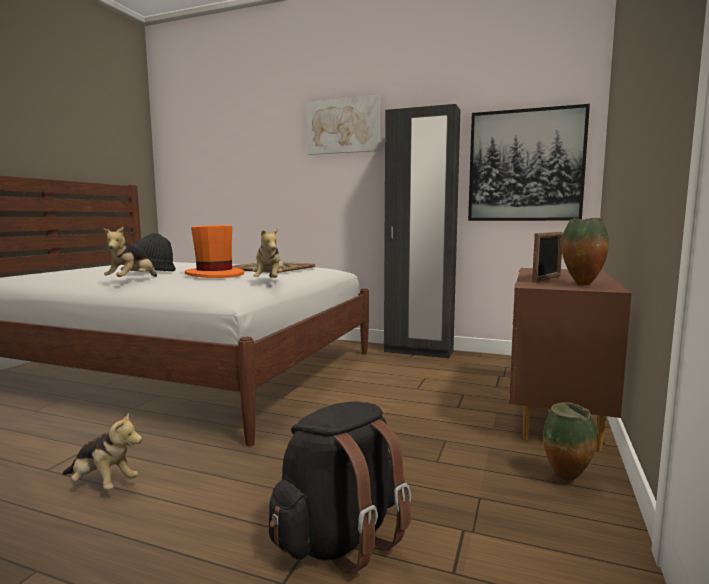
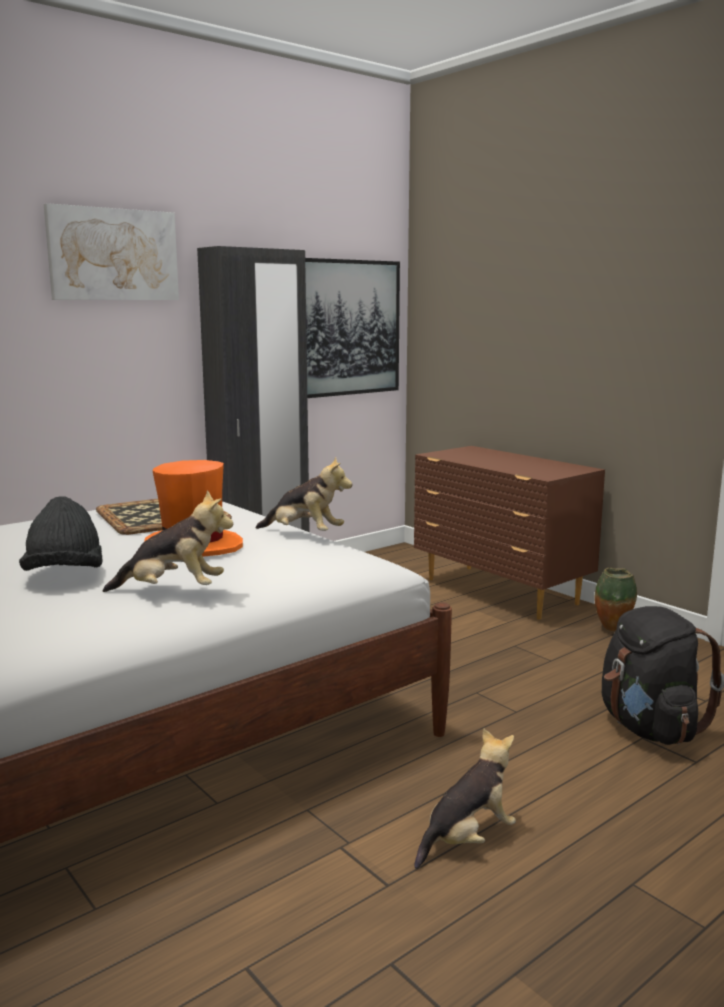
camera: 60 degrees left, 5 degrees up
plush toy [104,227,157,277] -> plush toy turned 45 degrees counterclockwise [103,490,233,592]
picture frame [532,232,563,282] -> none
vase [561,218,609,285] -> none

